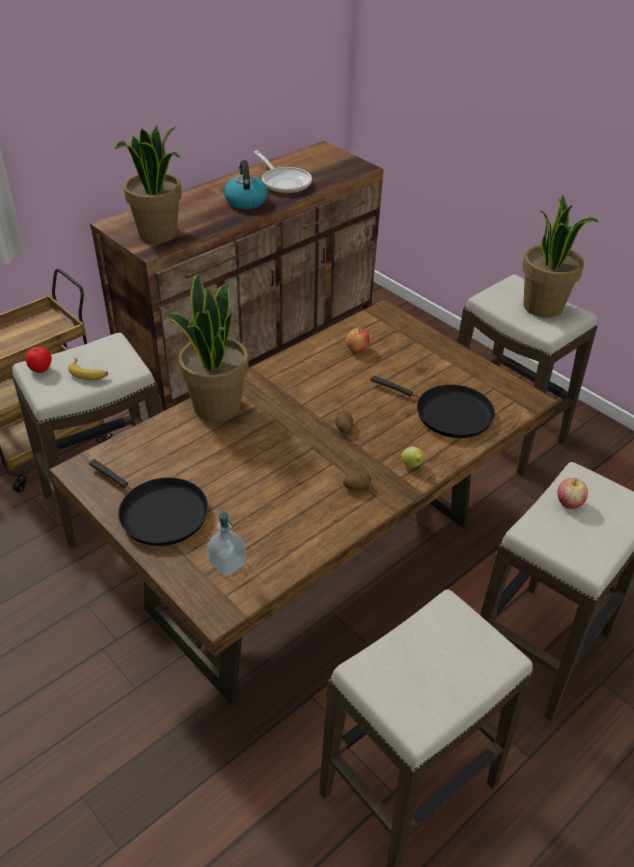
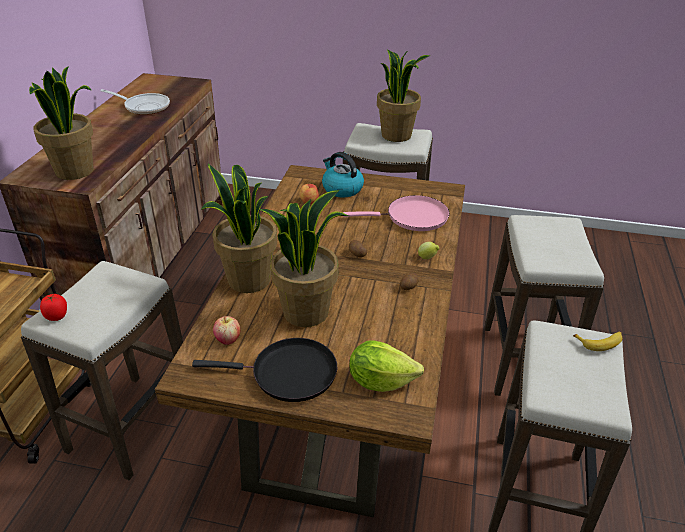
camera: 35 degrees left, 5 degrees down
banana [68,358,108,380] -> banana moved to [573,332,622,351]
soap dispenser [207,512,246,576] -> lettuce [349,340,424,392]
kettle [224,160,267,209] -> kettle moved to [322,152,364,198]
black frying pan [370,376,495,438] -> pink frying pan [343,195,450,231]
apple [557,478,588,509] -> apple moved to [213,316,241,345]
none -> potted plant [259,190,349,327]

